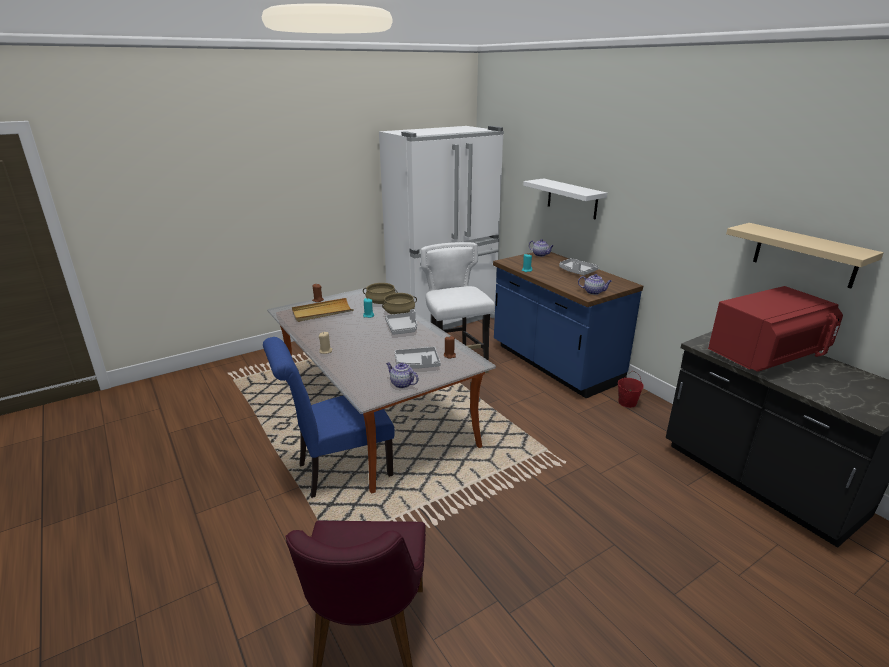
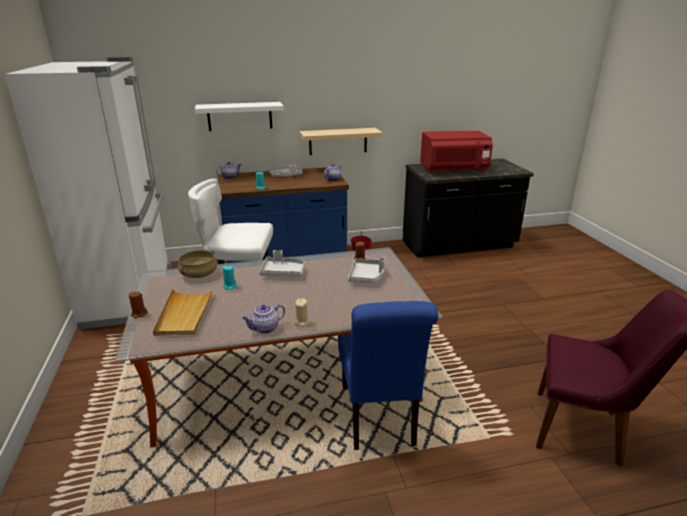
camera: 70 degrees left, 0 degrees up
beige cooking pot [382,293,417,314] -> none
teapot [386,363,418,388] -> teapot moved to [242,304,285,334]
red microwave [708,286,843,372] -> red microwave turned 90 degrees clockwise [420,131,493,172]
beige shelf [726,223,884,288] -> beige shelf moved to [300,128,383,155]

